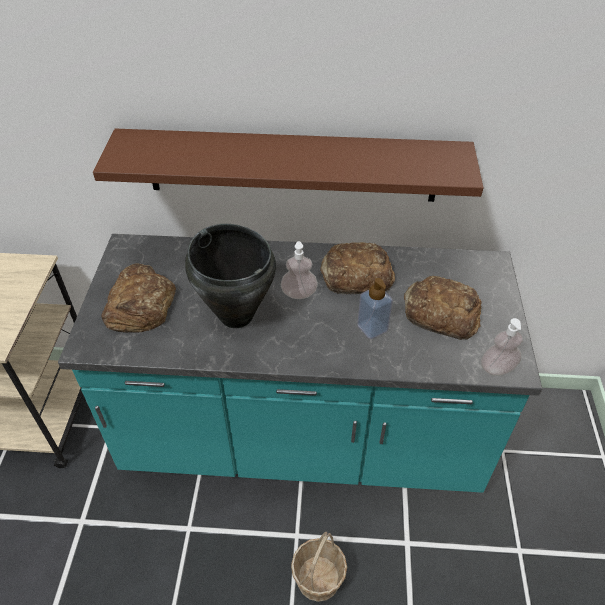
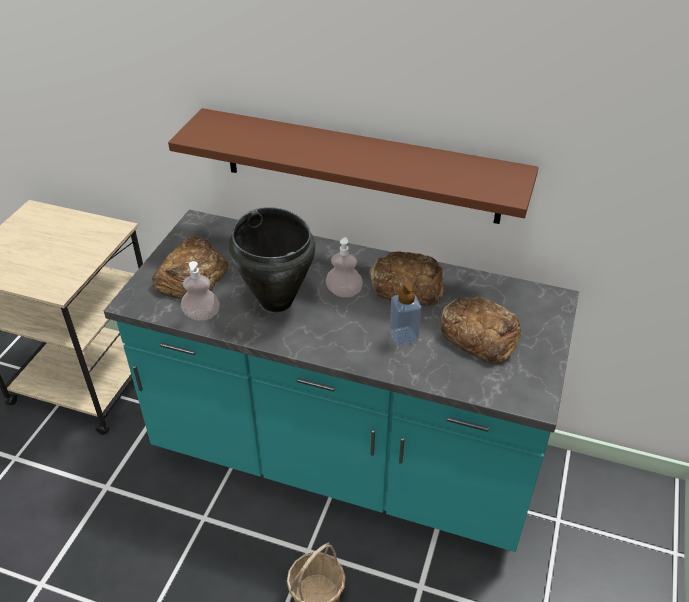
camera: 15 degrees right, 5 degrees down
soap dispenser [481,318,523,376] -> soap dispenser moved to [181,261,220,321]

